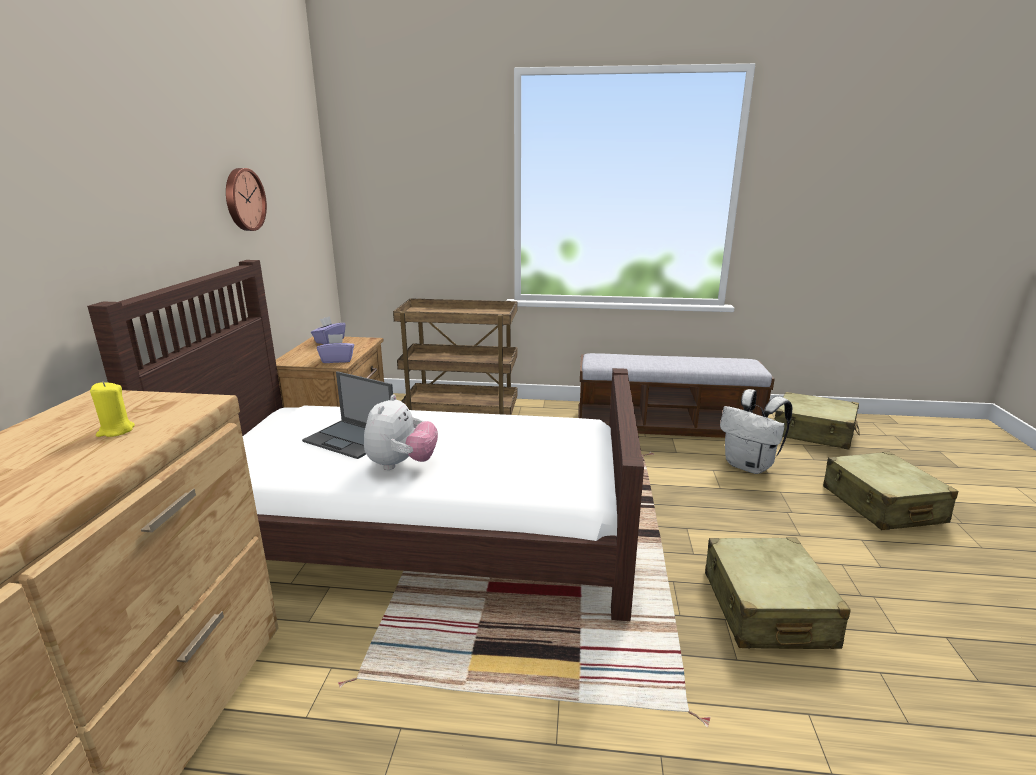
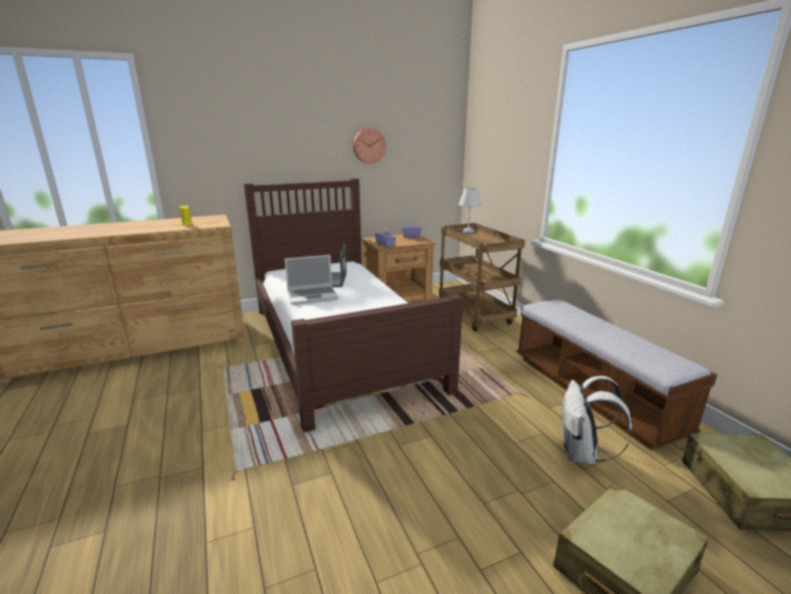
camera: 60 degrees right, 0 degrees up
plush toy [364,394,438,470] -> laptop [285,255,339,305]
beige suitcase [705,537,851,649] -> none
none -> white table lamp [459,188,481,233]

